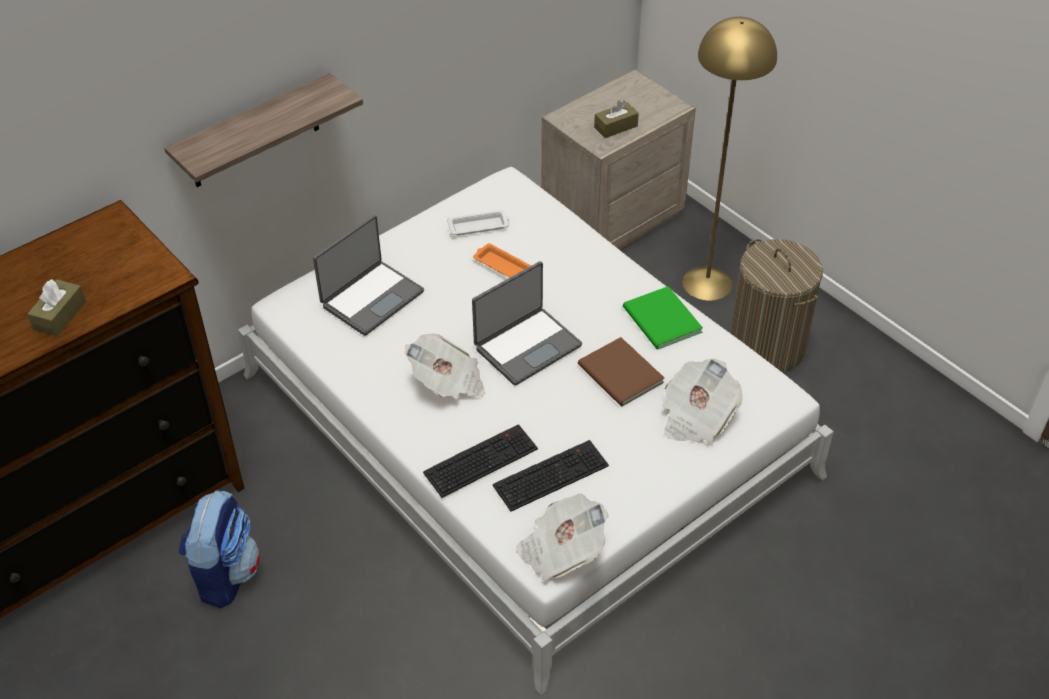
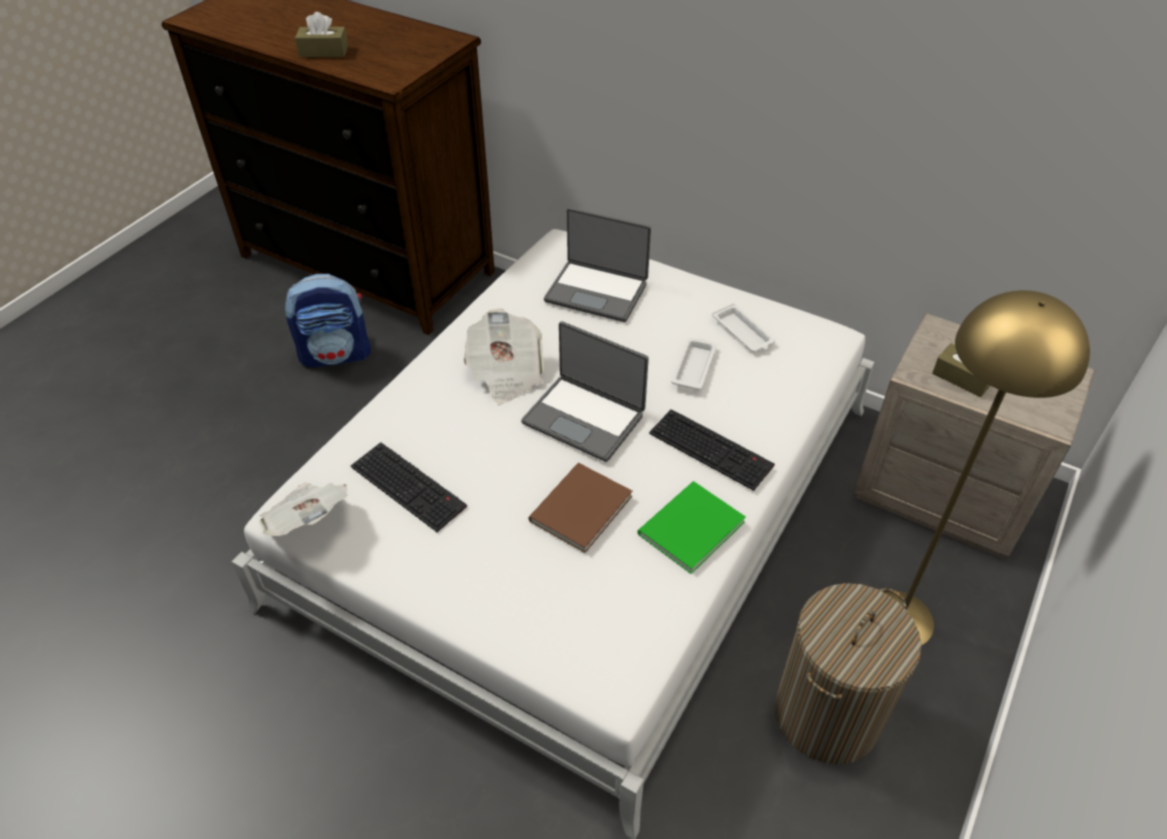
camera: 70 degrees right, 0 degrees up
shelf [164,73,363,187] -> none
keyboard [423,424,538,498] -> keyboard moved to [649,409,775,491]
orange tray [473,243,531,278] -> white tray [671,338,717,390]
newspaper [662,358,743,444] -> none

